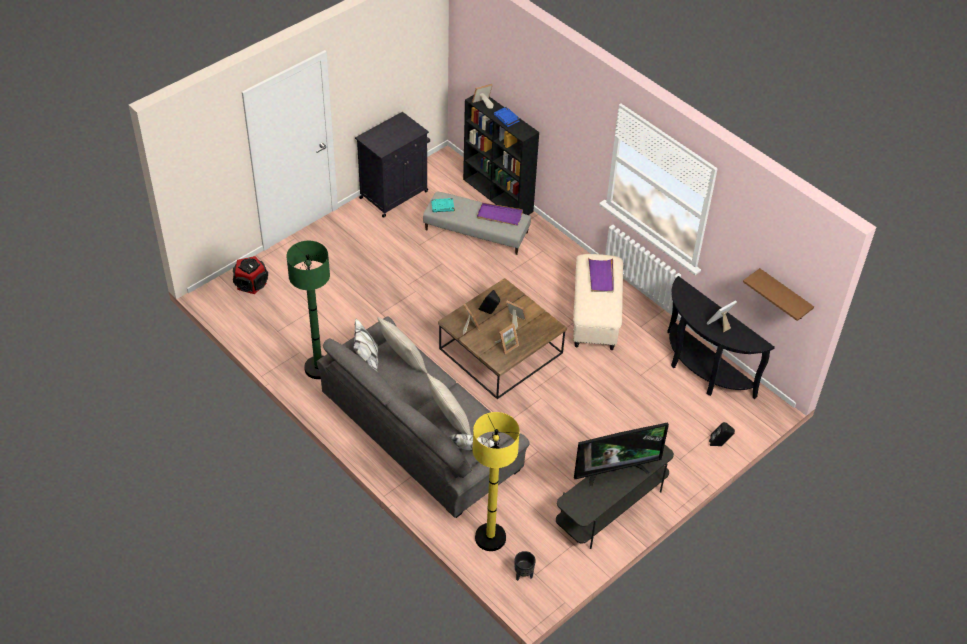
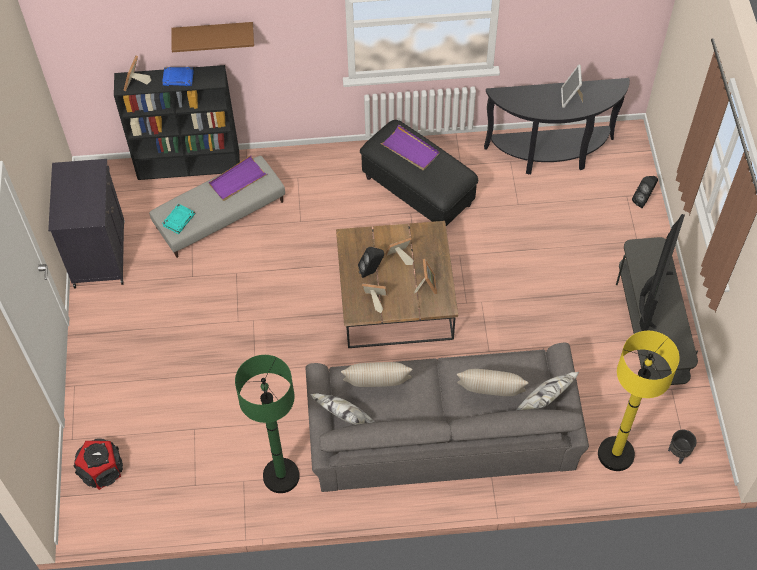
camera: 50 degrees left, 10 degrees up
beige ottoman [573,254,623,350] -> black ottoman [360,120,478,226]
brown shelf [743,268,814,321] -> brown shelf moved to [171,22,254,52]

